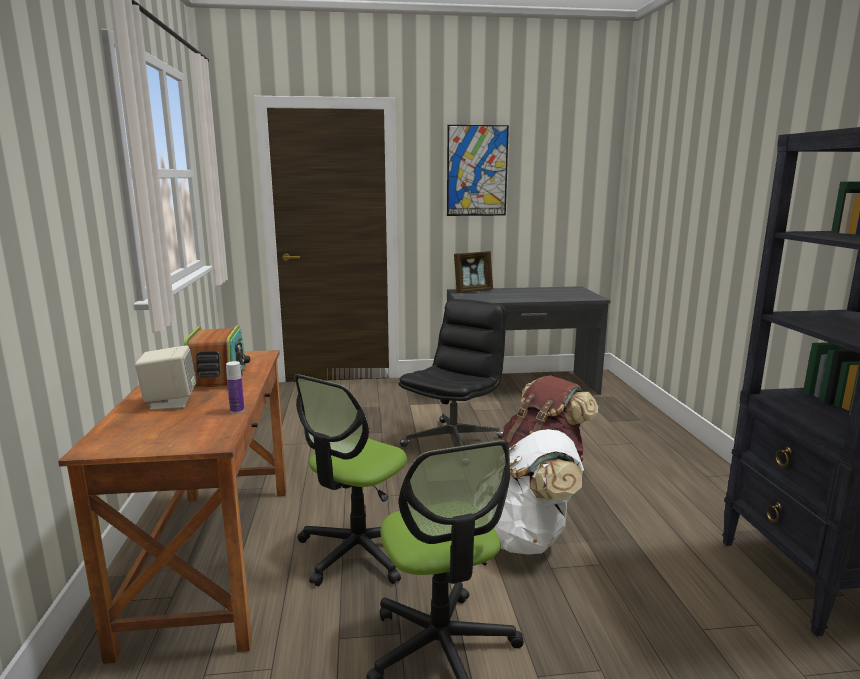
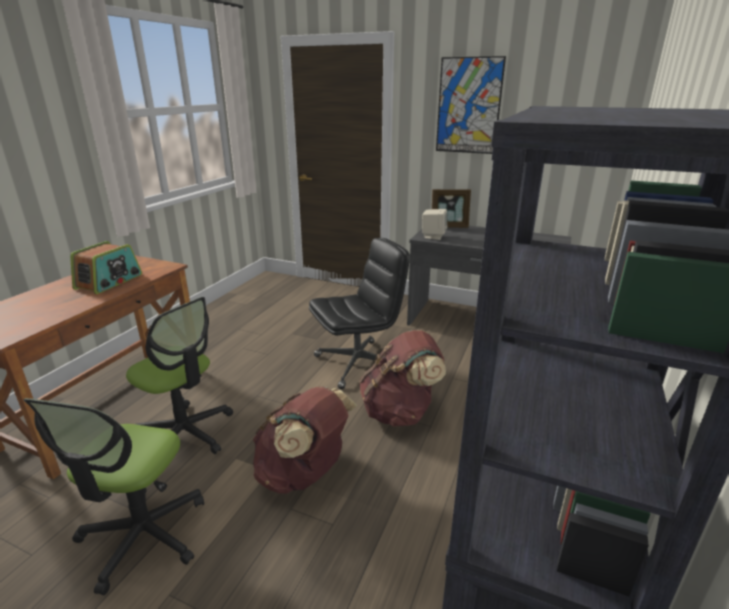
camera: 30 degrees right, 10 degrees up
beige speaker [135,345,197,410] -> beige speaker moved to [422,209,447,240]
bottle [226,361,244,413] -> none
office chair [294,374,407,586] -> office chair turned 120 degrees counterclockwise [126,297,233,454]
white backpack [494,429,584,555] -> brown backpack [253,387,357,494]

